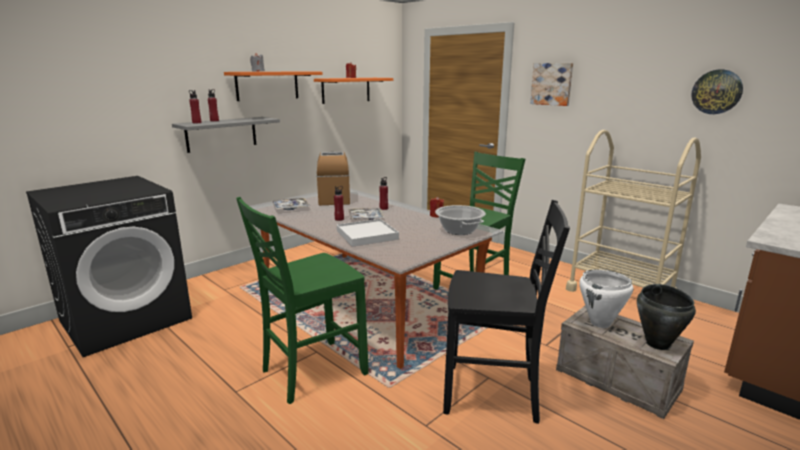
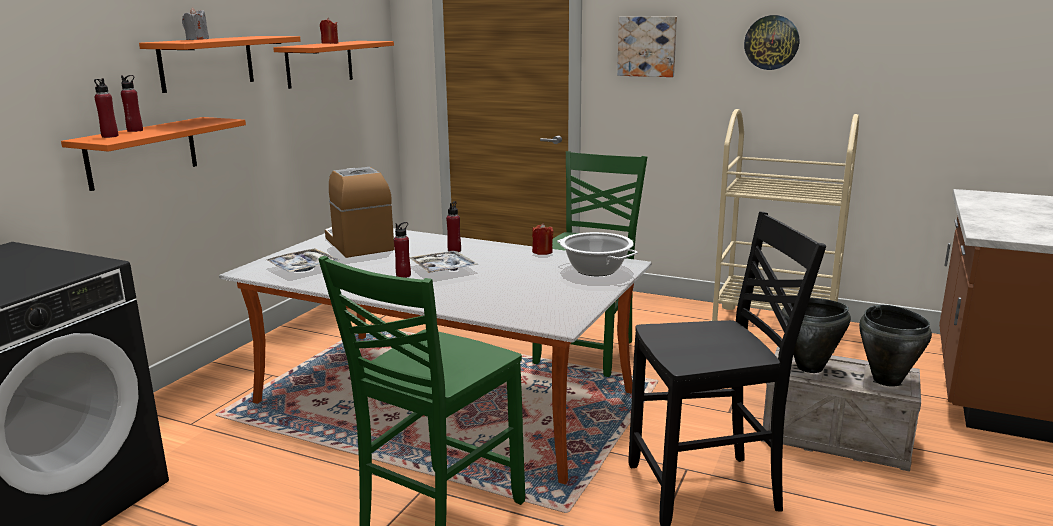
camera: 20 degrees left, 0 degrees up
grey shelf [172,117,280,153] -> orange shelf [61,117,246,191]
white tray [337,219,399,247] -> none
white cooking pot [579,269,633,328] -> black cooking pot [782,297,851,373]
wall clock [691,70,743,114] -> wall clock moved to [744,15,799,70]

